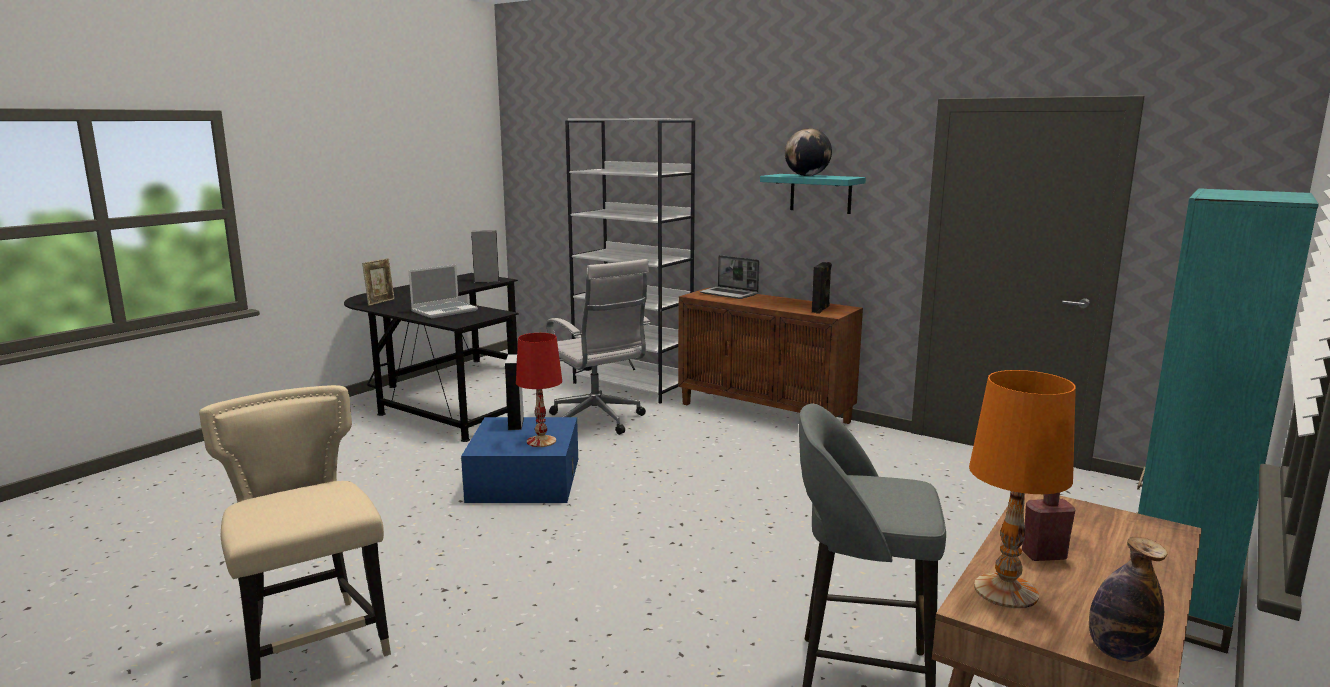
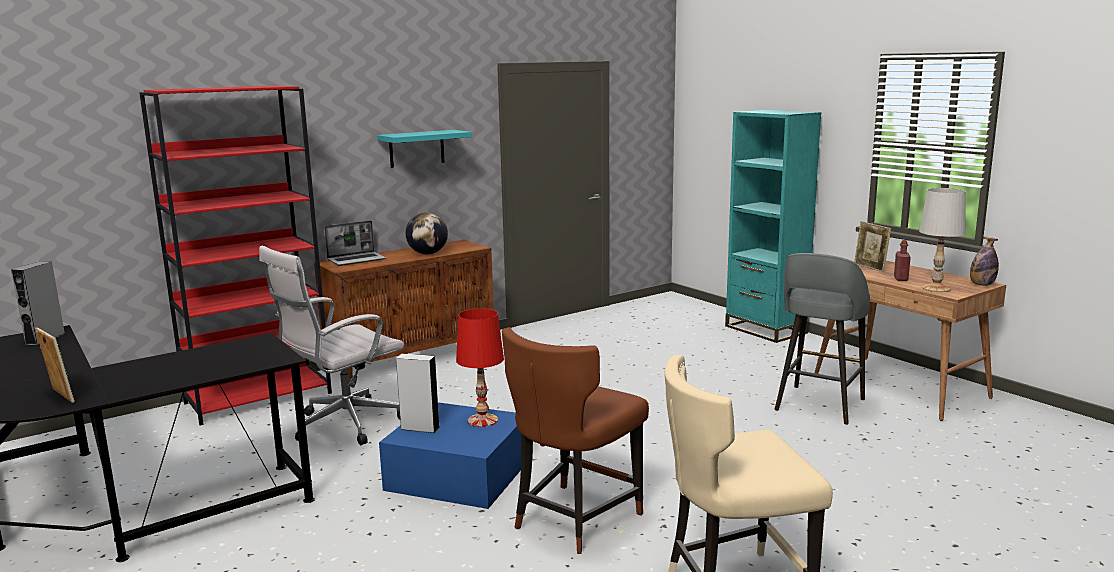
camera: 70 degrees left, 0 degrees up
laptop [408,265,478,318] -> none
white office chair [546,259,651,435] -> white office chair turned 150 degrees clockwise [259,246,404,445]
white bookcase [565,118,695,404] -> red bookcase [139,86,332,426]
globe [785,128,832,176] -> globe moved to [406,213,448,254]
black speaker [812,262,832,314] -> none
orange table lamp [969,370,1076,608] -> white table lamp [919,188,966,292]
none -> brown chair [502,327,649,554]
none -> picture frame [854,221,891,272]

